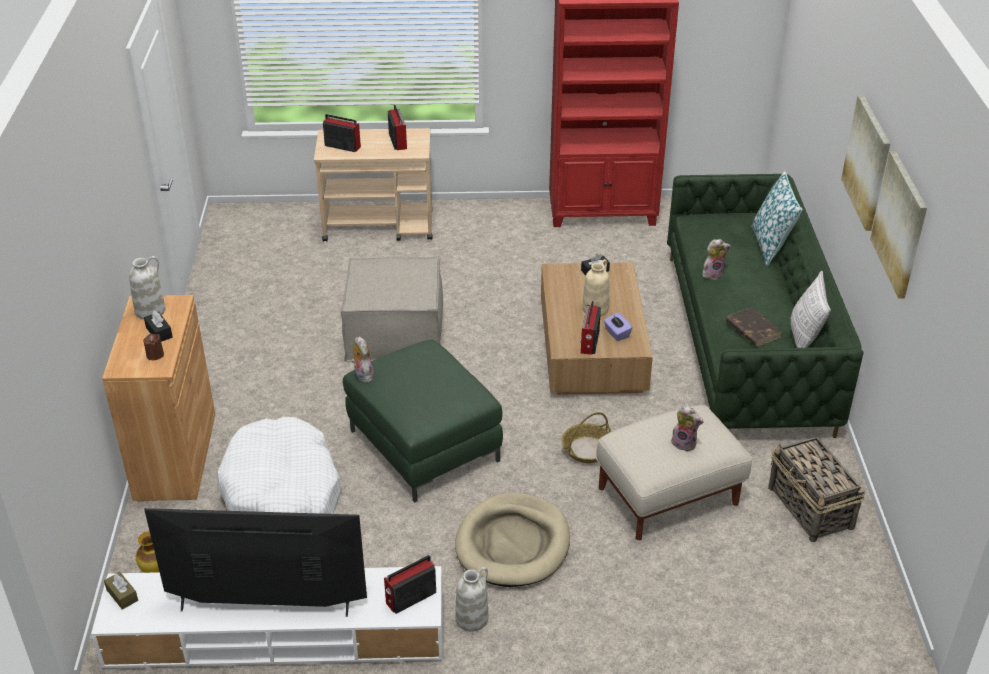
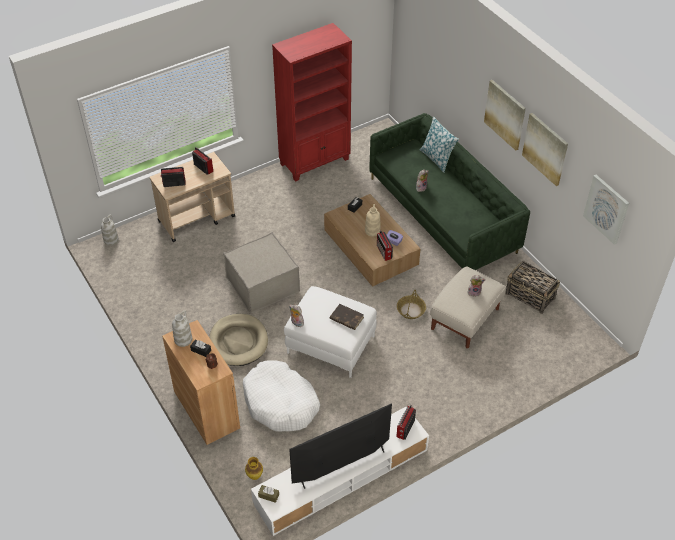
camera: 30 degrees left, 10 degrees up
green ottoman [343,340,503,503] -> white ottoman [284,286,377,378]
beige dog bed [455,493,570,587] -> beige dog bed moved to [209,314,268,366]
white vase [456,567,488,632] -> white vase moved to [101,215,119,246]
brown book [726,307,782,347] -> brown book moved to [330,304,364,330]
pillow [790,271,831,348] -> none
none -> picture [583,175,629,245]

